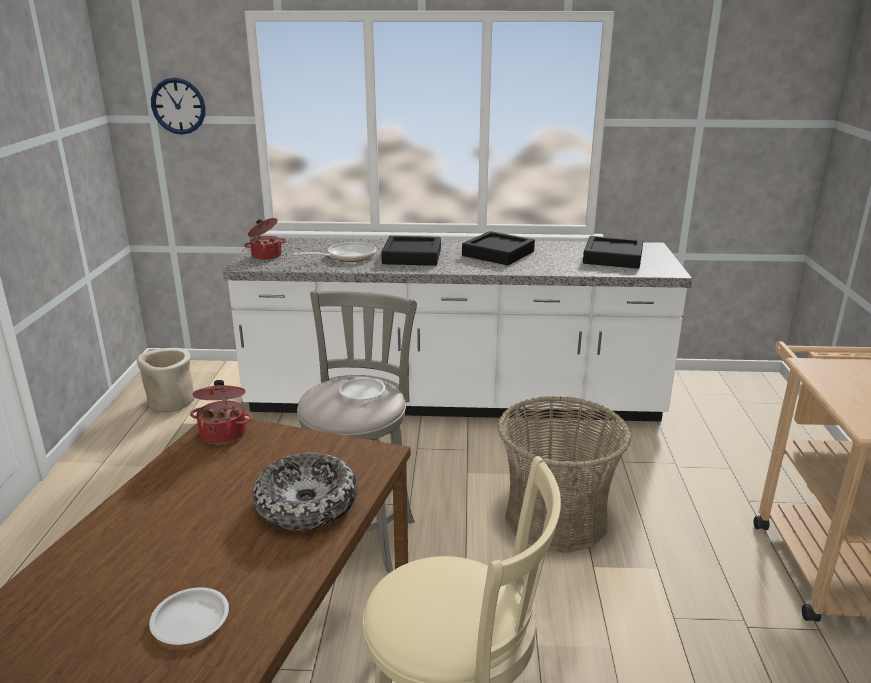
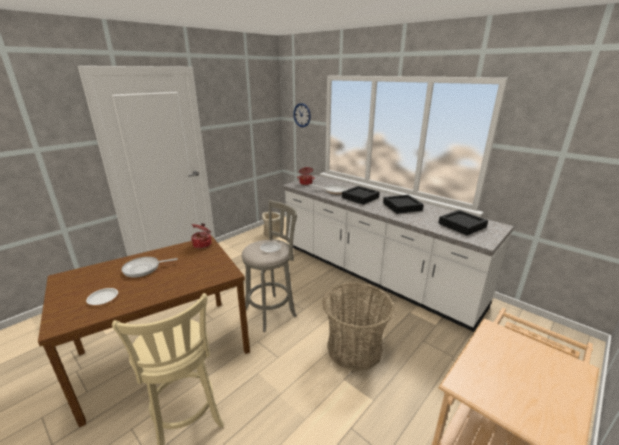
camera: 40 degrees right, 0 degrees up
bowl [252,453,358,531] -> none
none -> frying pan [121,257,178,278]

